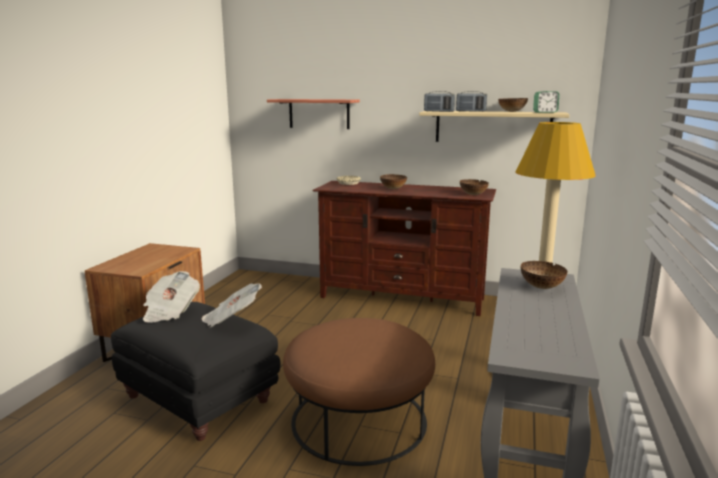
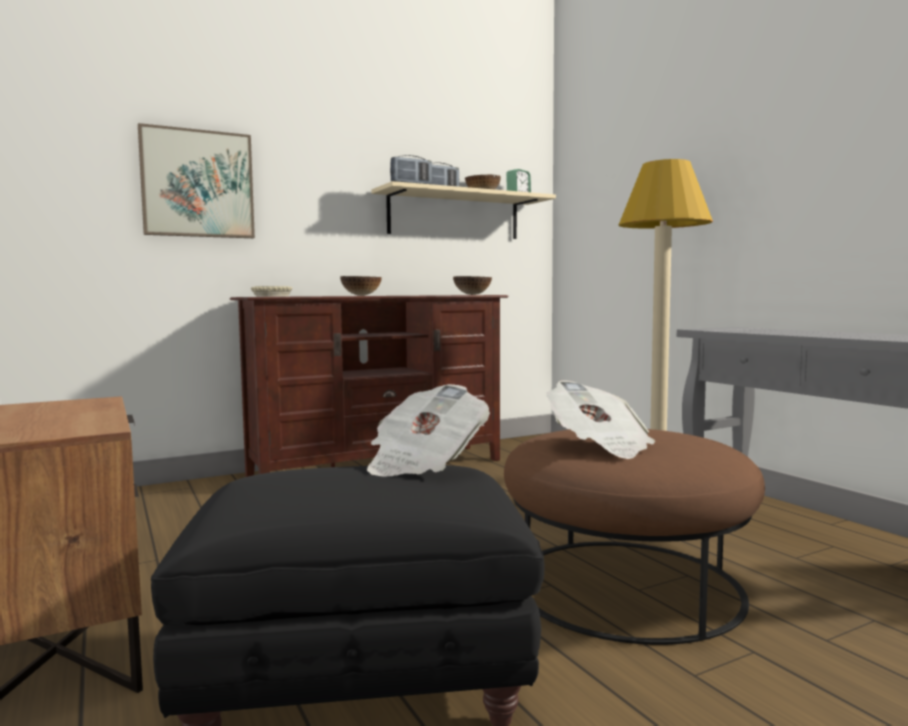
camera: 45 degrees left, 10 degrees down
newspaper [143,271,200,323] -> newspaper moved to [546,380,655,459]
shelf [267,99,360,129] -> picture [138,123,255,238]
bowl [521,261,568,289] -> none

